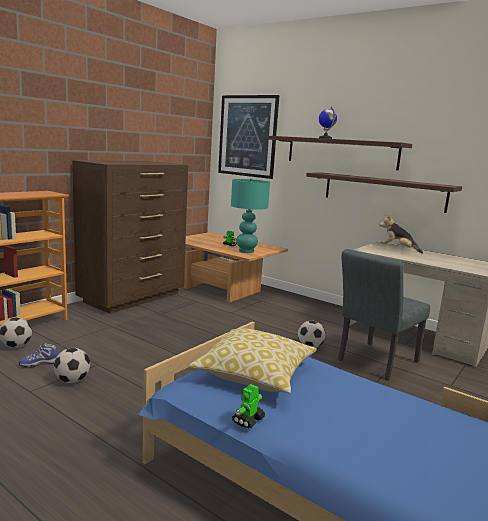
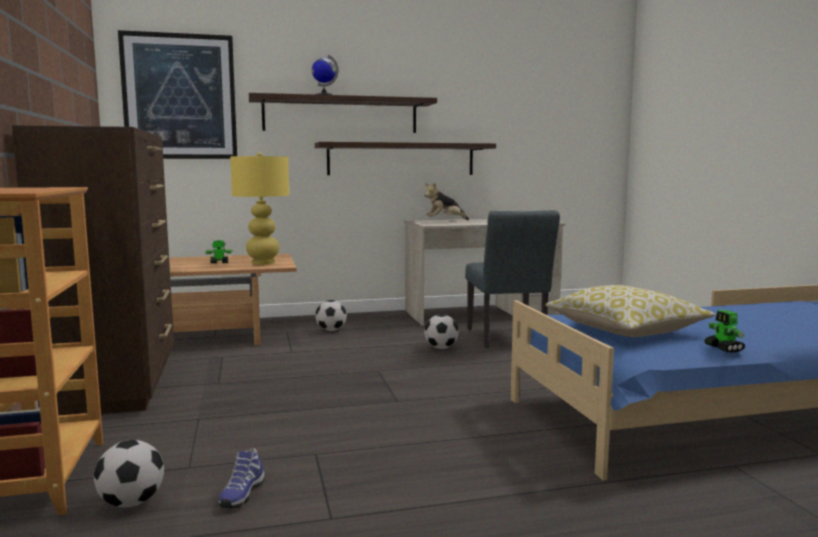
camera: 50 degrees left, 5 degrees down
football [54,348,90,383] -> football moved to [315,300,347,331]
turquoise table lamp [231,178,270,253] -> yellow table lamp [230,152,289,265]

